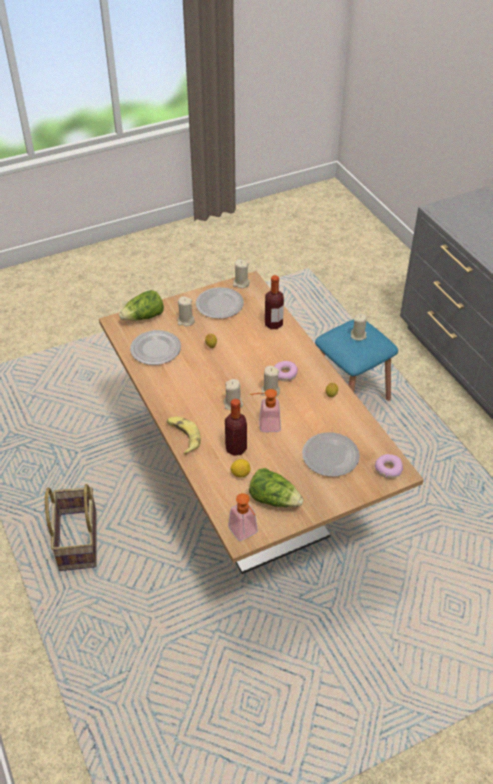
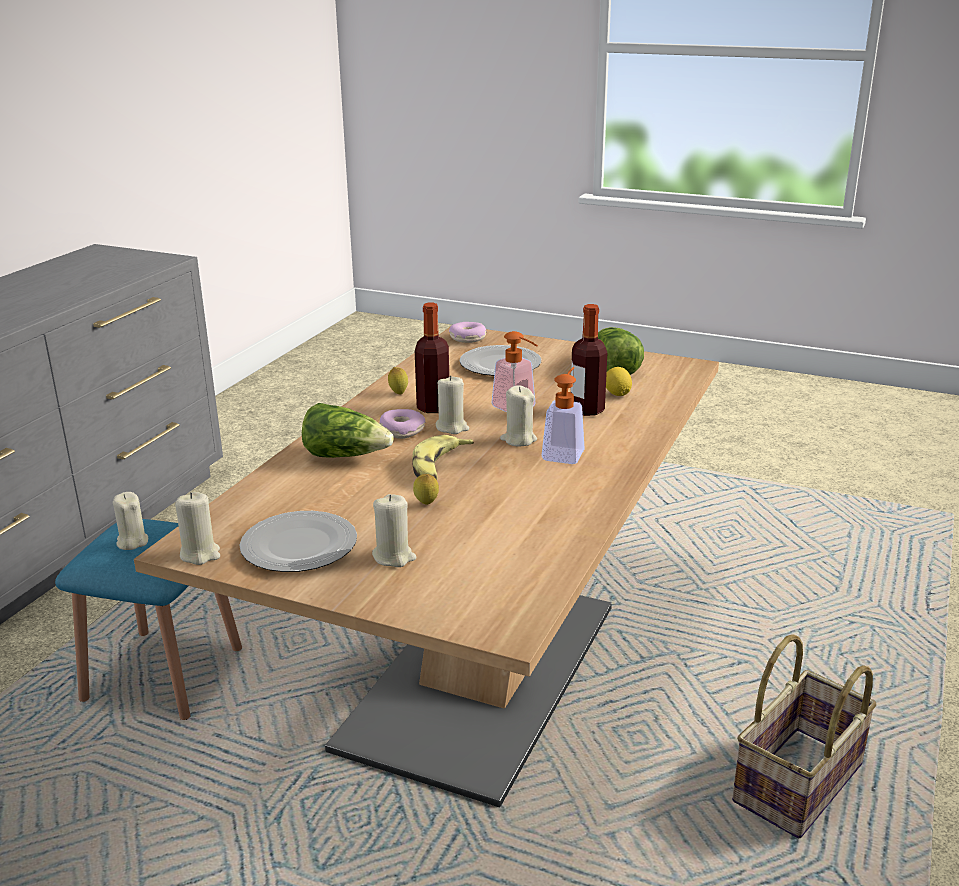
camera: 130 degrees left, 20 degrees down
lettuce [119,290,164,320] -> lettuce moved to [302,403,394,458]
plate [130,330,181,365] -> none
banana [167,417,201,455] -> banana moved to [412,435,474,480]
soap dispenser [228,493,258,541] -> soap dispenser moved to [542,367,585,464]
bottle [265,275,284,329] -> bottle moved to [415,303,450,413]

